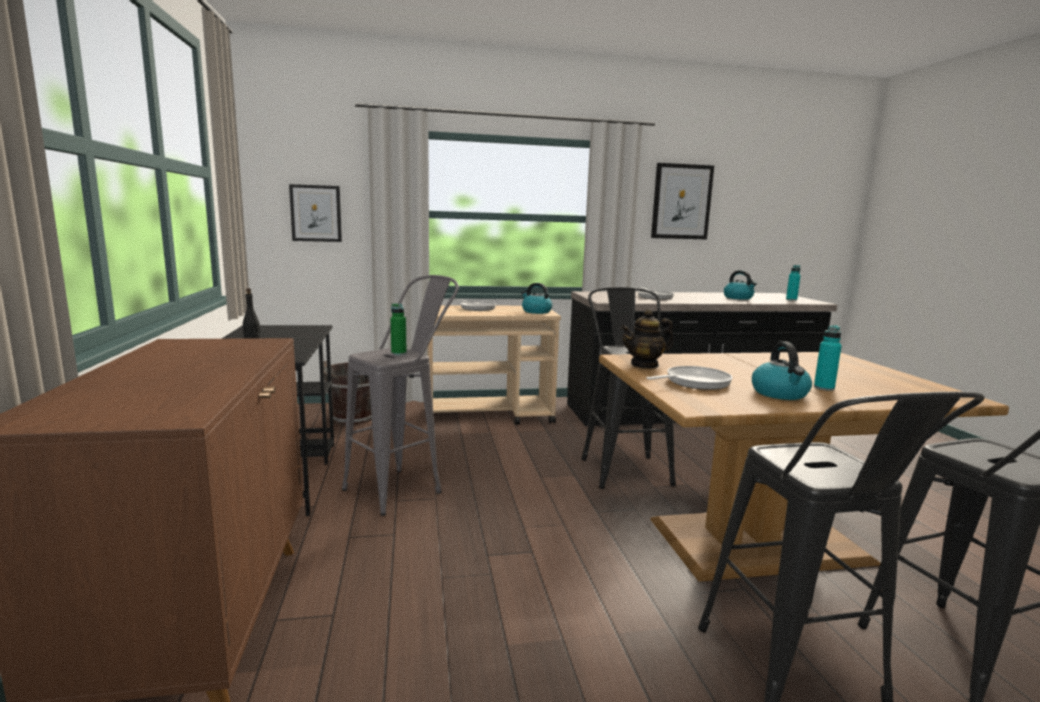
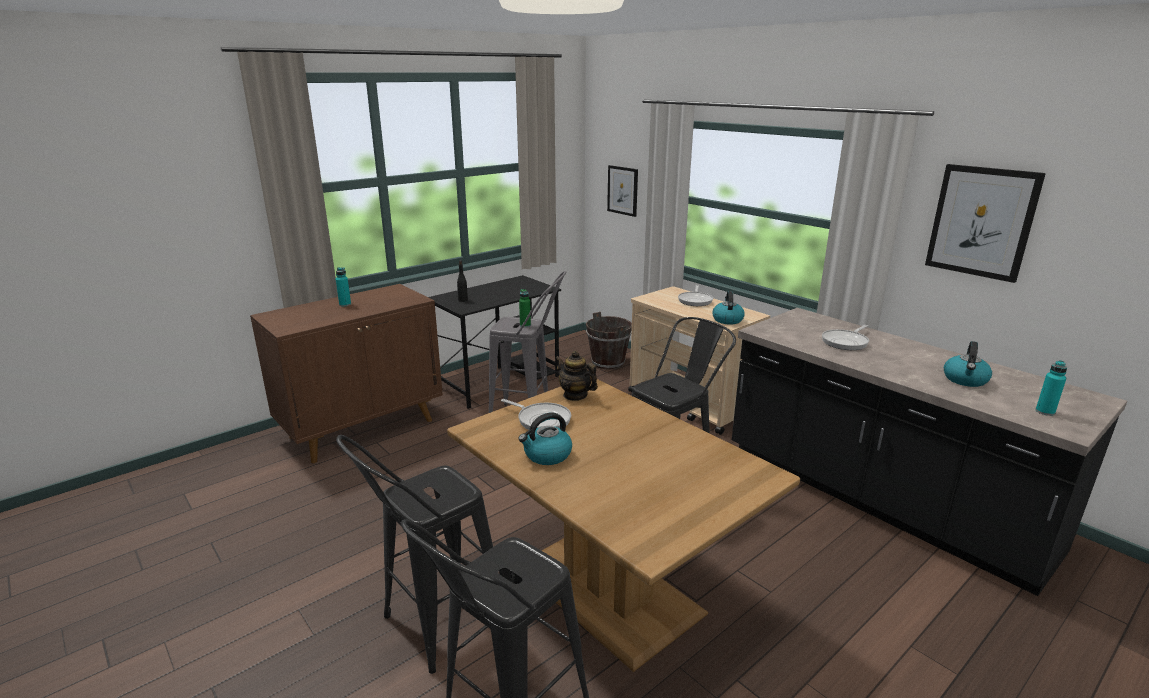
camera: 60 degrees right, 10 degrees up
turquoise bottle [814,325,842,391] -> turquoise bottle moved to [336,267,351,306]

